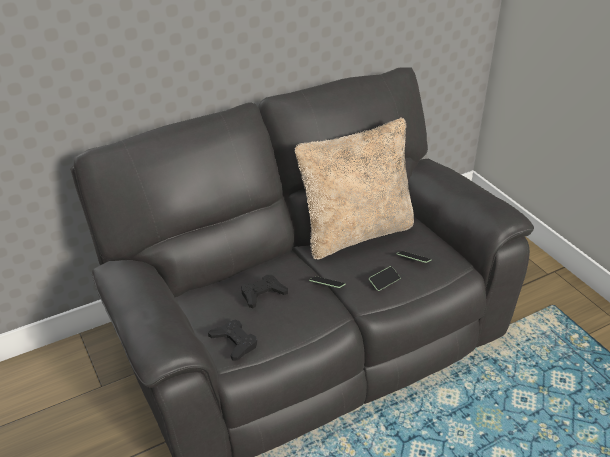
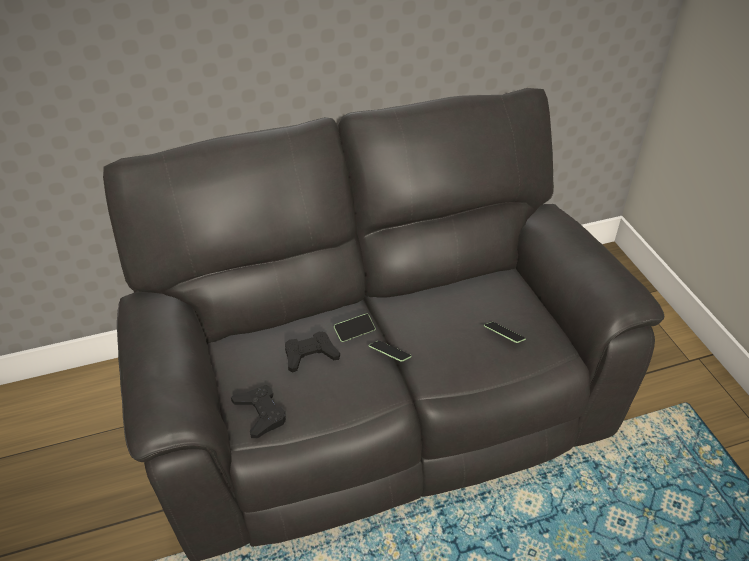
camera: 10 degrees right, 5 degrees up
beige pillow [294,118,414,260] -> none
phone [369,266,401,291] -> phone moved to [334,313,376,342]

